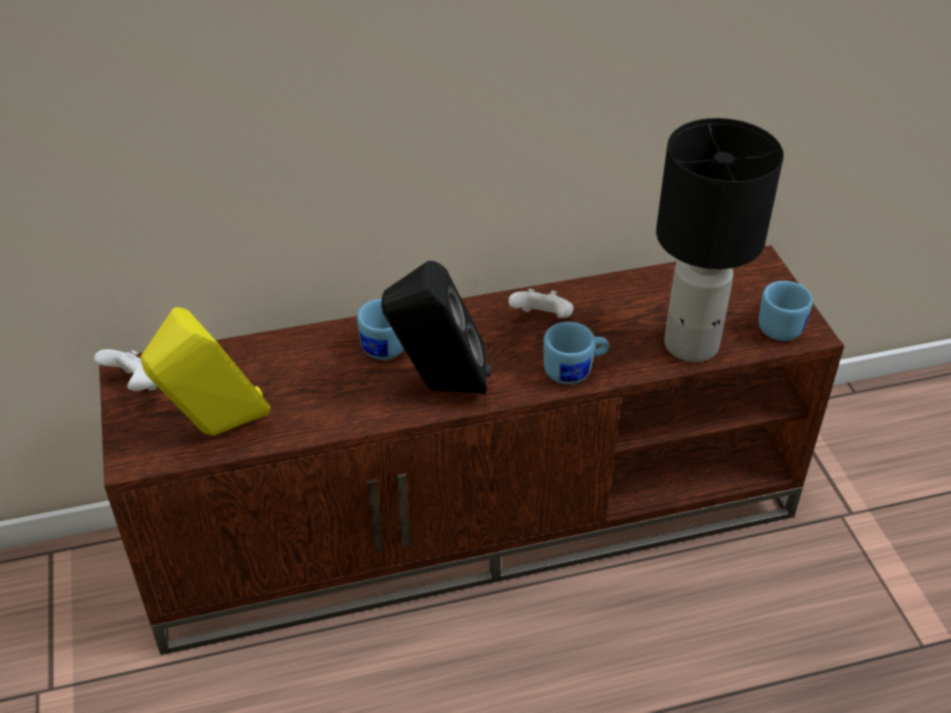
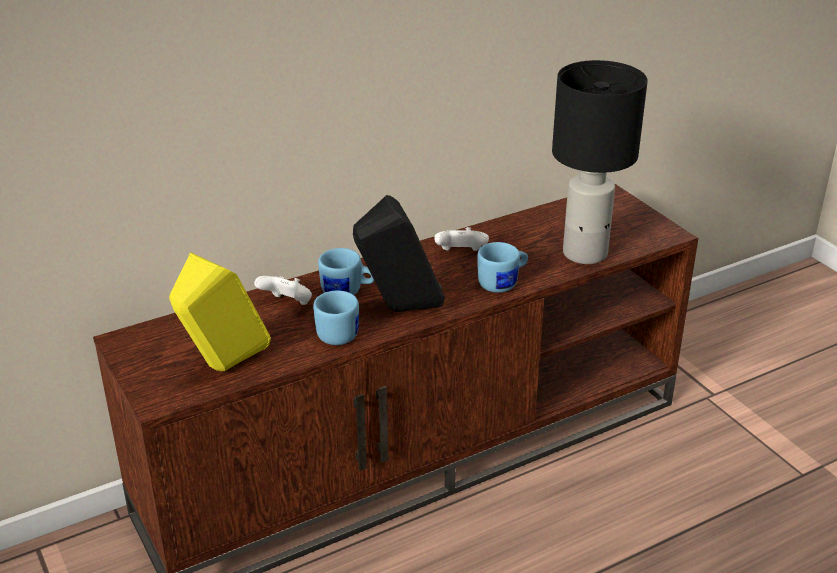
camera: 15 degrees left, 10 degrees down
white game controller [94,349,157,391] -> white game controller moved to [254,276,312,305]
blue mug [759,281,813,341] -> blue mug moved to [313,291,359,345]

